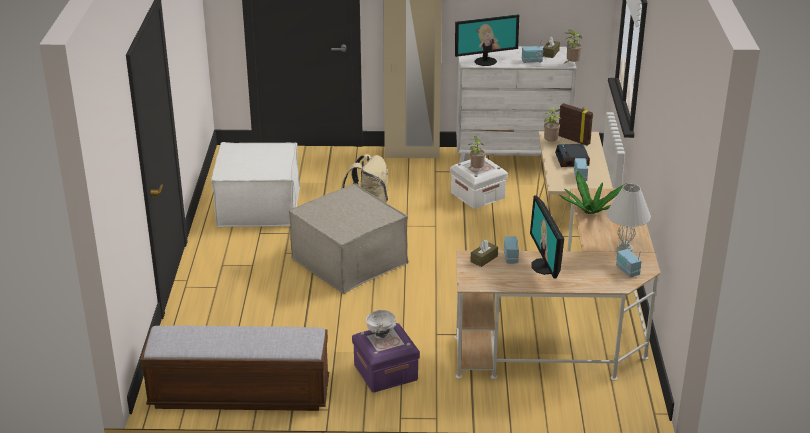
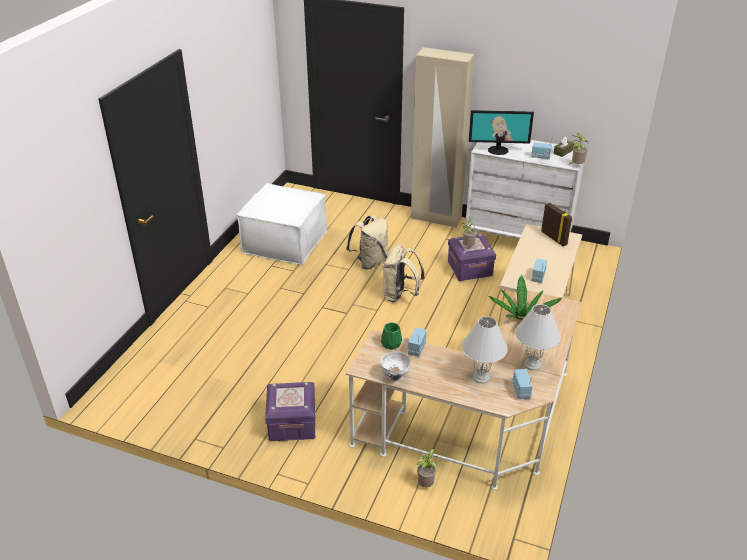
camera: 20 degrees right, 5 degrees up
bench [140,326,329,411] -> none
beige ottoman [289,183,408,294] -> none
white bowl [366,310,396,339] -> white bowl moved to [380,352,411,382]
white storage box [450,157,508,209] -> purple storage box [448,234,496,281]
brown tissue box [470,239,498,267] -> green vase [381,323,402,350]
monitor [530,195,564,279] -> none
potted plant [544,107,560,141] -> potted plant moved to [417,449,437,487]
alarm clock [555,144,590,167] -> none
none -> beige backpack [382,245,425,302]
none -> white table lamp [461,316,508,384]

